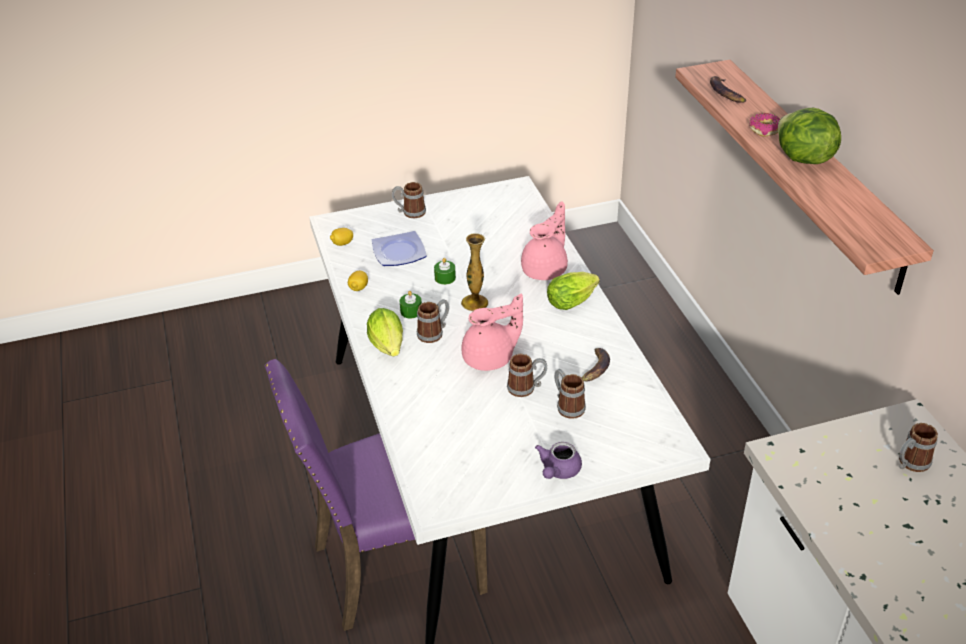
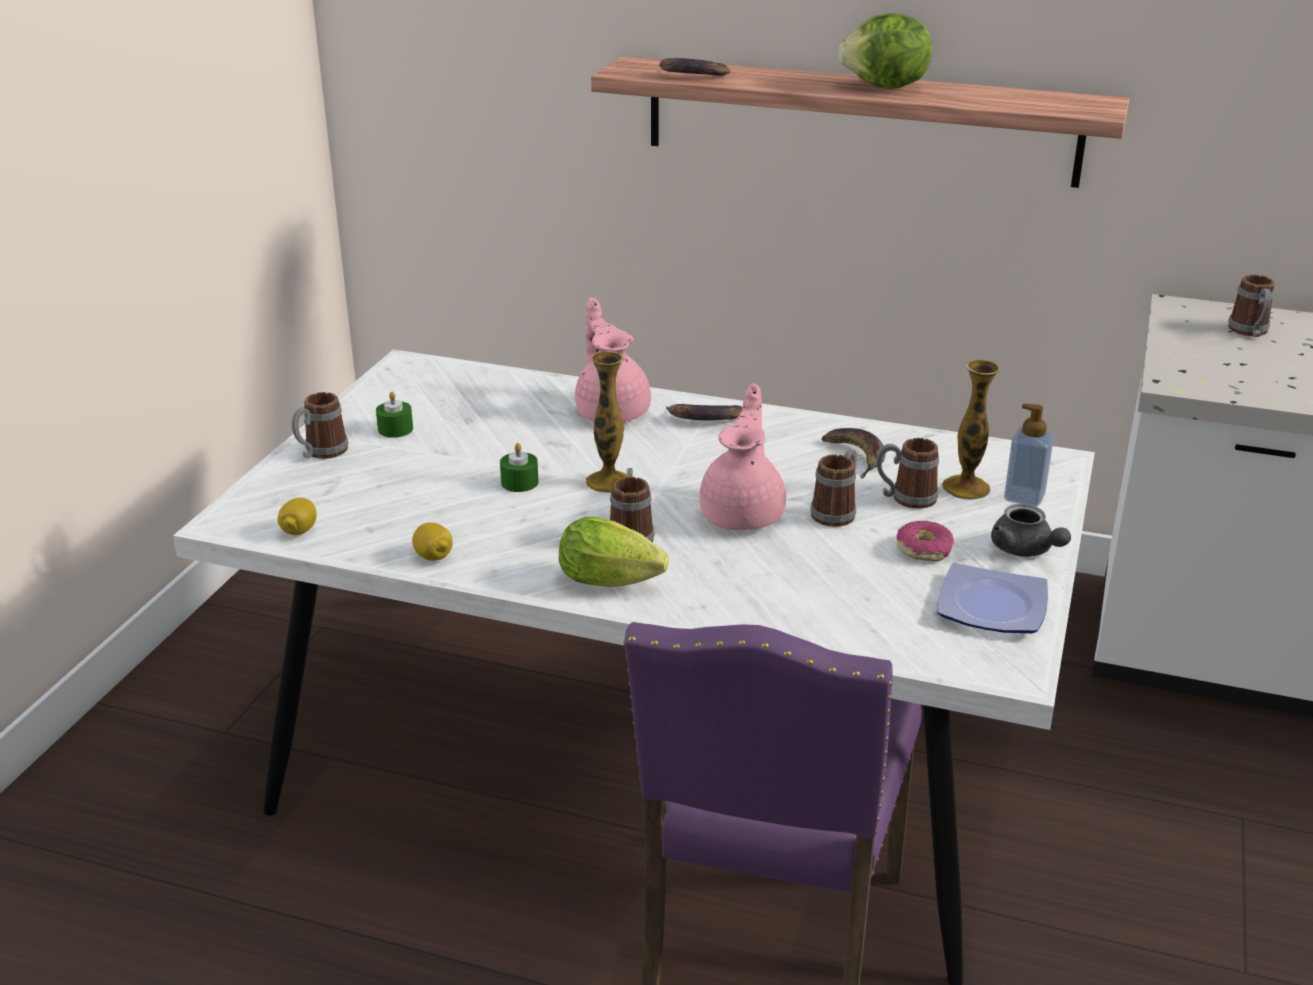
camera: 55 degrees left, 10 degrees down
plate [372,231,427,266] -> plate moved to [938,563,1048,633]
green candle [400,291,422,319] -> green candle moved to [376,391,413,438]
purple teapot [535,442,582,479] -> grey teapot [991,504,1071,557]
lettuce [547,272,600,310] -> banana [666,404,742,421]
donut [749,113,780,137] -> donut moved to [896,521,954,562]
none -> vase [942,360,1000,500]
none -> soap dispenser [1004,403,1054,507]

